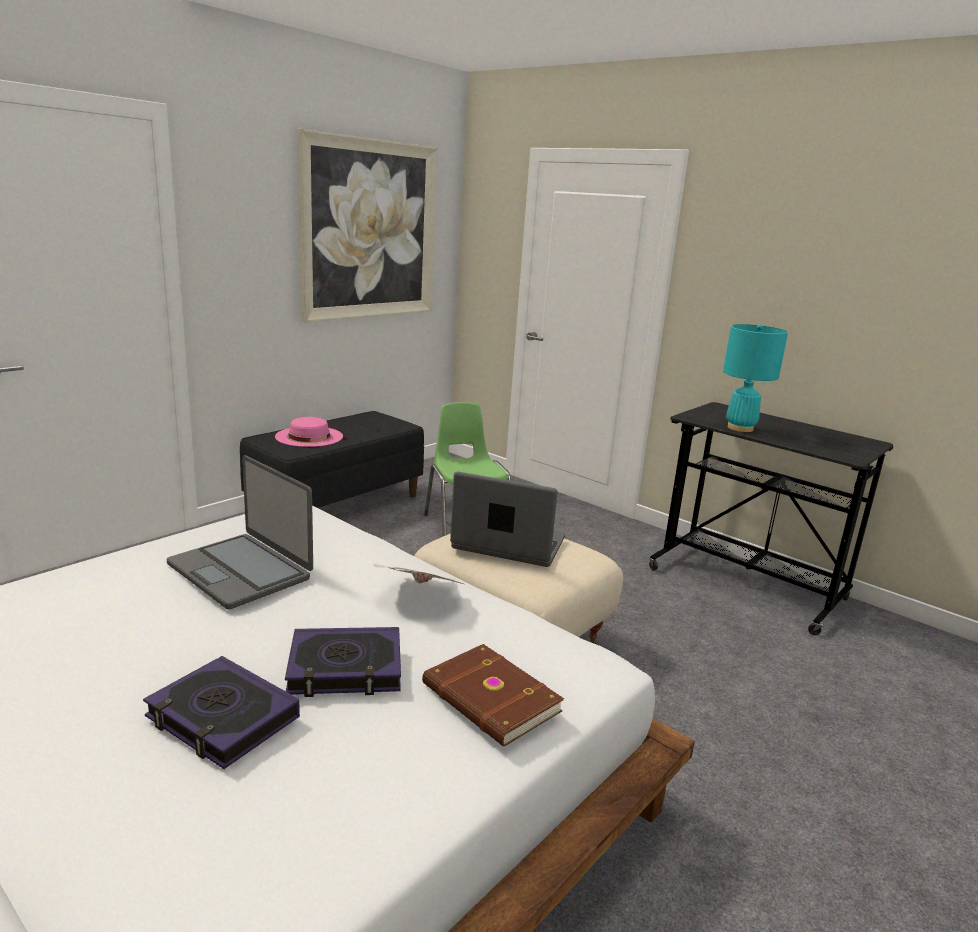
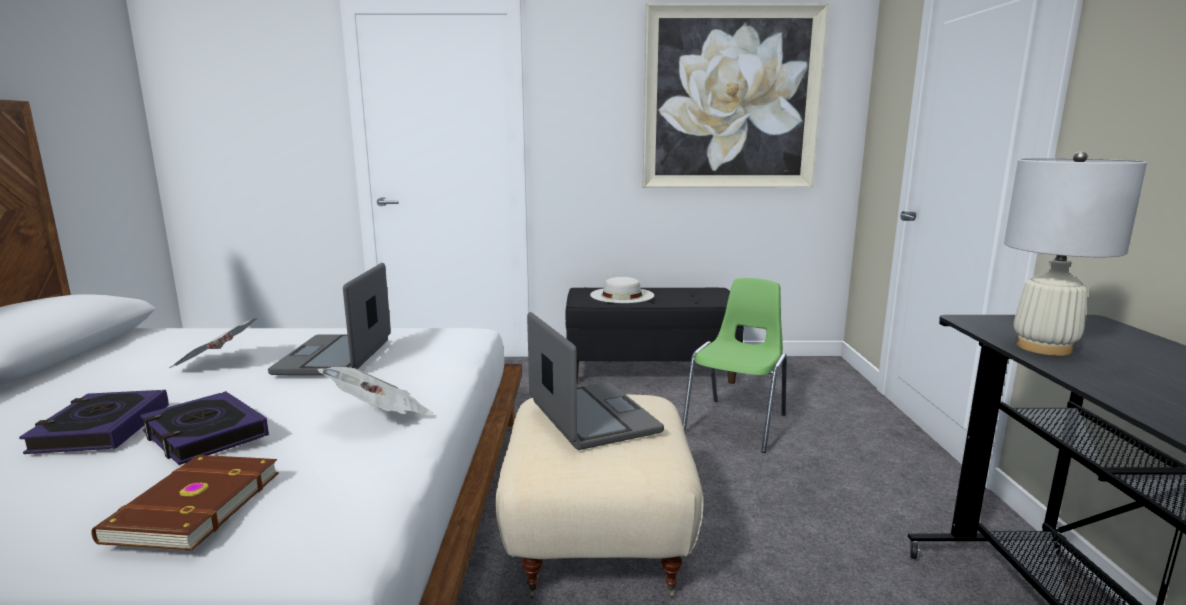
camera: 50 degrees right, 5 degrees down
pink hat [275,417,343,447] -> white hat [590,277,654,303]
turquoise table lamp [723,324,788,432] -> white table lamp [1004,151,1147,356]
none -> newspaper [169,318,258,368]

